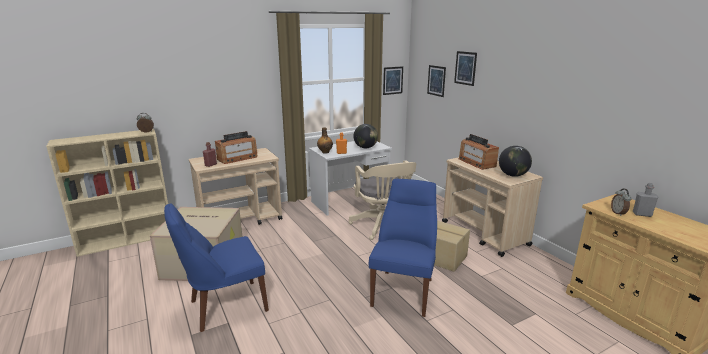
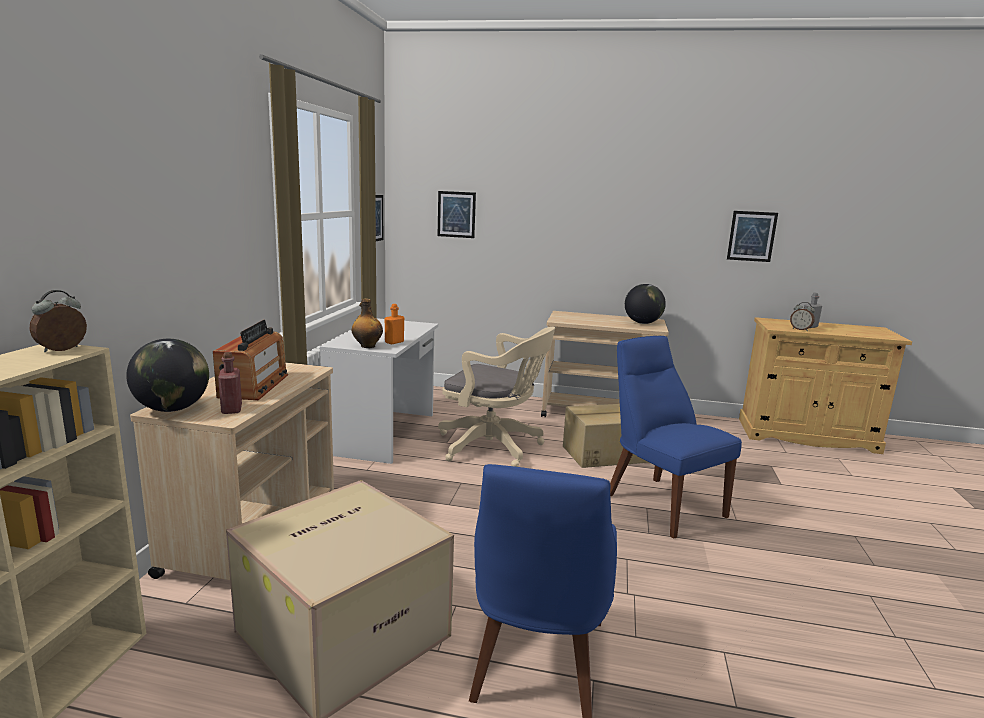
camera: 50 degrees left, 5 degrees down
globe [353,124,378,148] -> globe moved to [126,339,209,412]
picture [454,51,477,86] -> picture moved to [727,211,778,262]
radio [459,134,499,170] -> none

